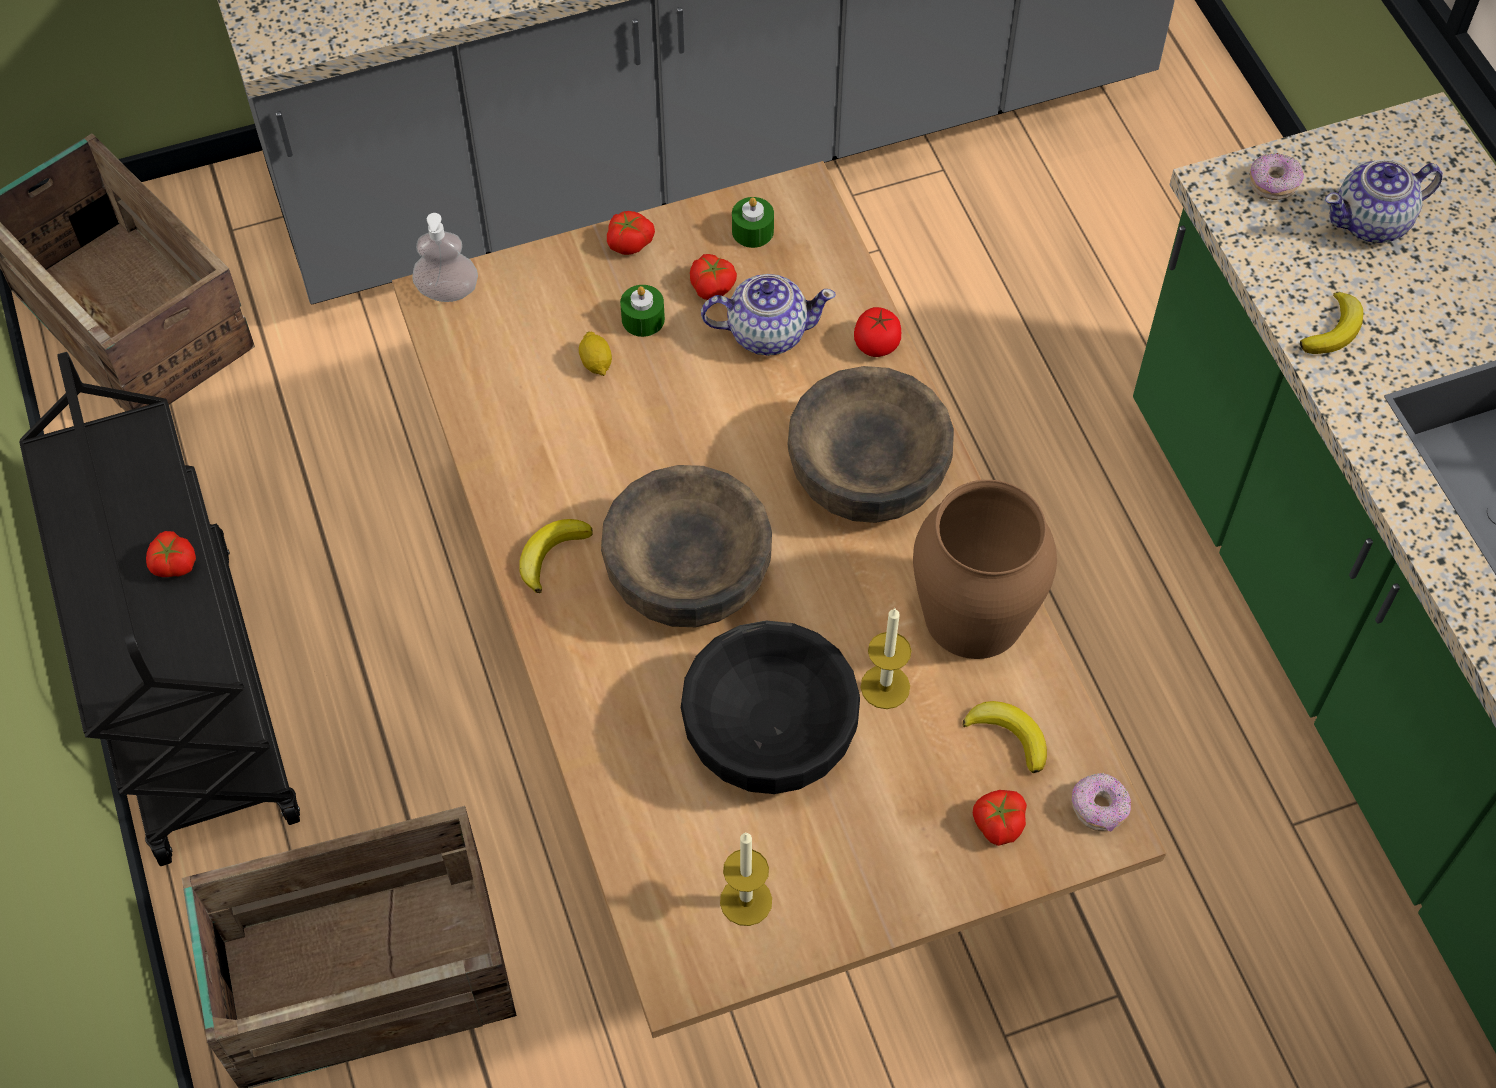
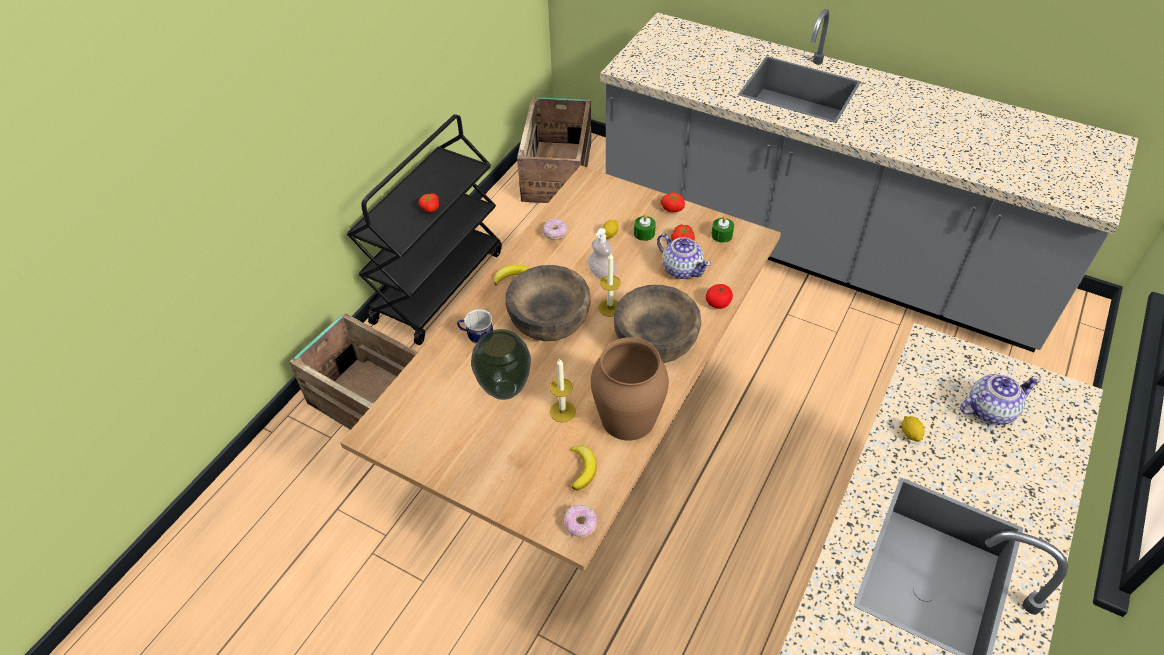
camera: 50 degrees right, 10 degrees down
soap dispenser [412,213,478,302] -> soap dispenser moved to [588,228,616,279]
black bowl [681,621,860,794] -> vase [471,329,531,400]
candle [720,833,772,926] -> candle moved to [598,252,621,317]
tomato [973,790,1027,846] -> none
donut [1250,153,1304,200] -> donut moved to [543,218,568,240]
banana [1300,292,1363,354] -> lemon [901,416,925,442]
teapot [1325,159,1443,243] -> teapot turned 135 degrees clockwise [960,374,1041,425]
none -> mug [457,309,493,344]

